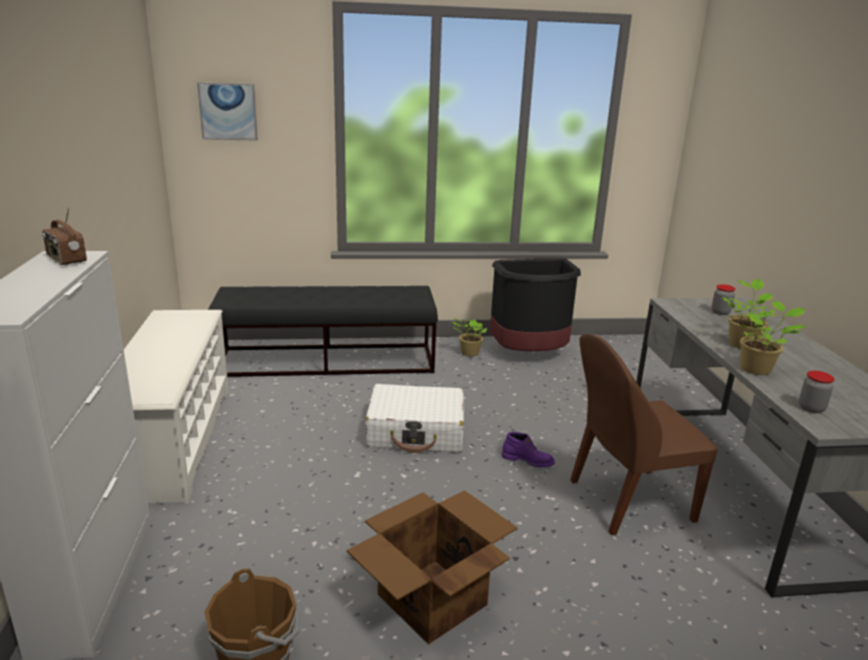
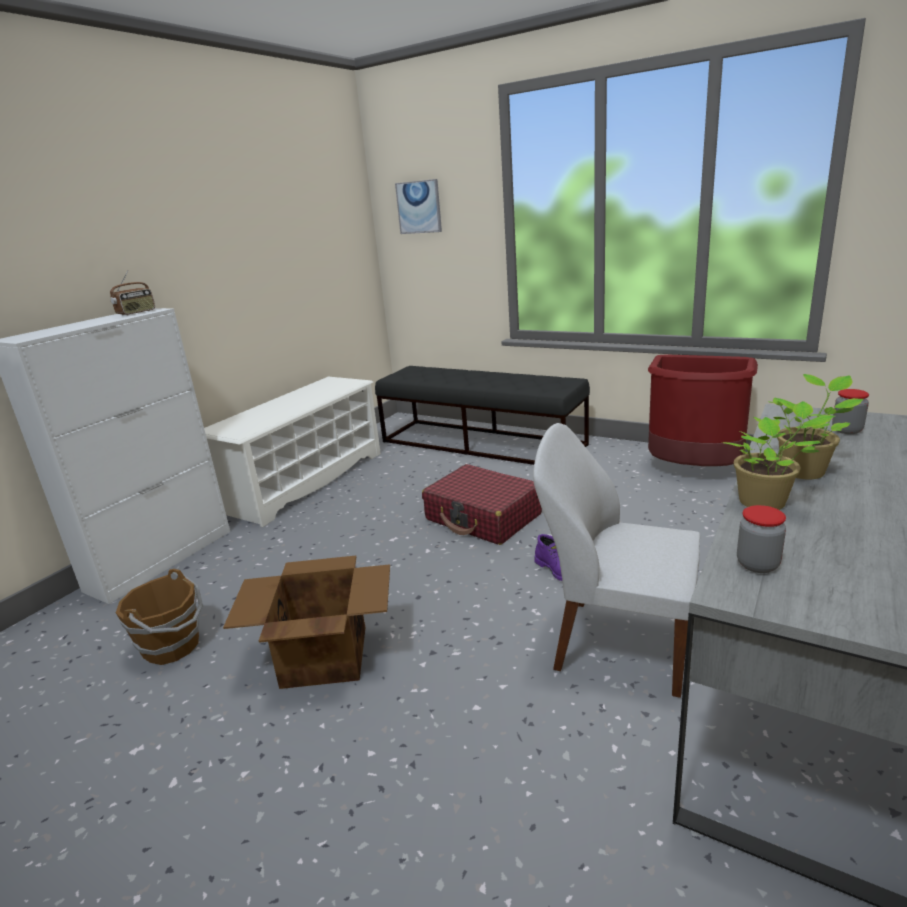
camera: 40 degrees right, 0 degrees up
radio [42,207,87,265] -> radio turned 135 degrees counterclockwise [110,270,155,315]
white suitcase [365,384,464,453] -> red suitcase [422,464,542,545]
potted plant [452,318,487,357] -> none
black trash can [490,258,581,351] -> red trash can [648,355,758,466]
brown chair [570,334,718,535] -> white chair [533,423,700,698]

